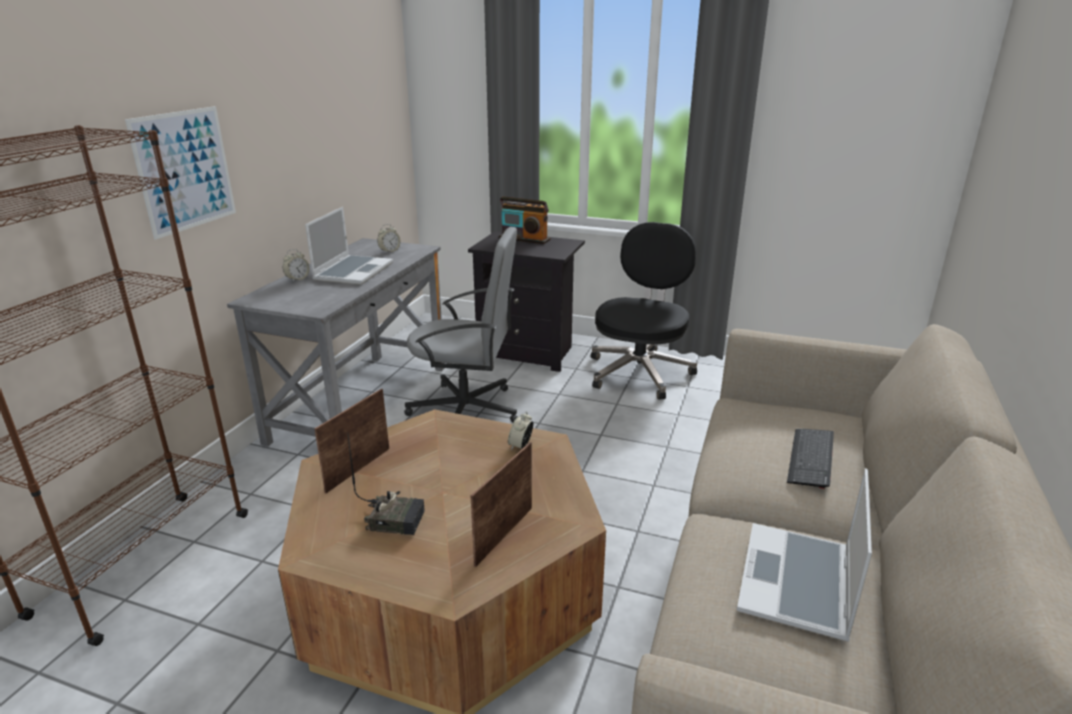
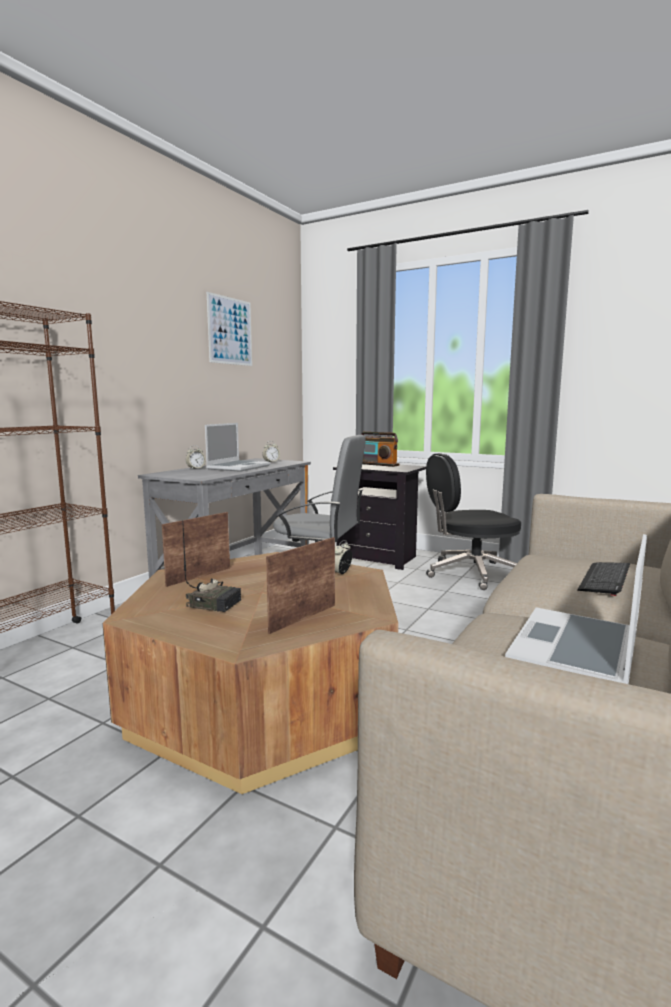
camera: 10 degrees right, 15 degrees down
picture [125,106,236,240] -> picture moved to [207,292,252,366]
black office chair [591,222,697,400] -> black office chair turned 135 degrees counterclockwise [426,453,521,590]

